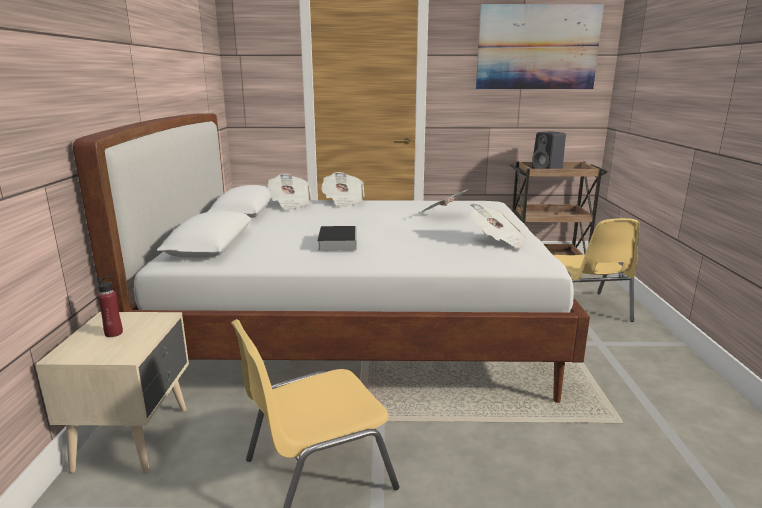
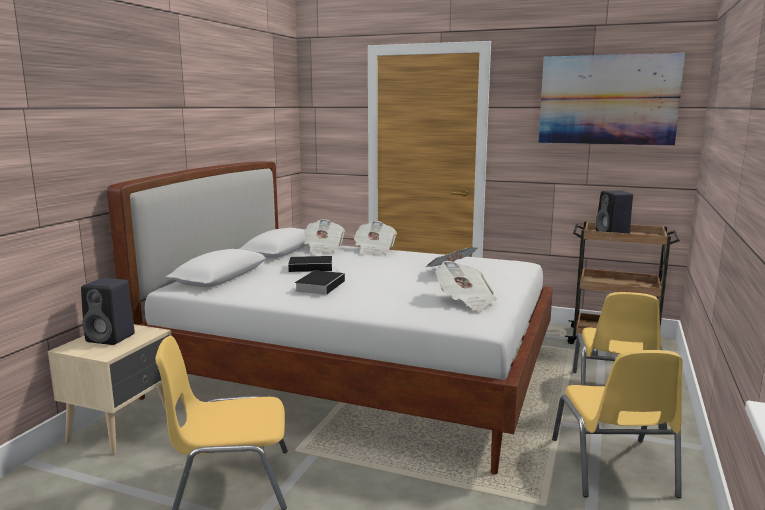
camera: 20 degrees right, 5 degrees down
red bottle [97,275,123,337] -> black speaker [81,278,135,345]
none -> book [288,256,338,272]
none -> yellow chair [552,350,683,498]

